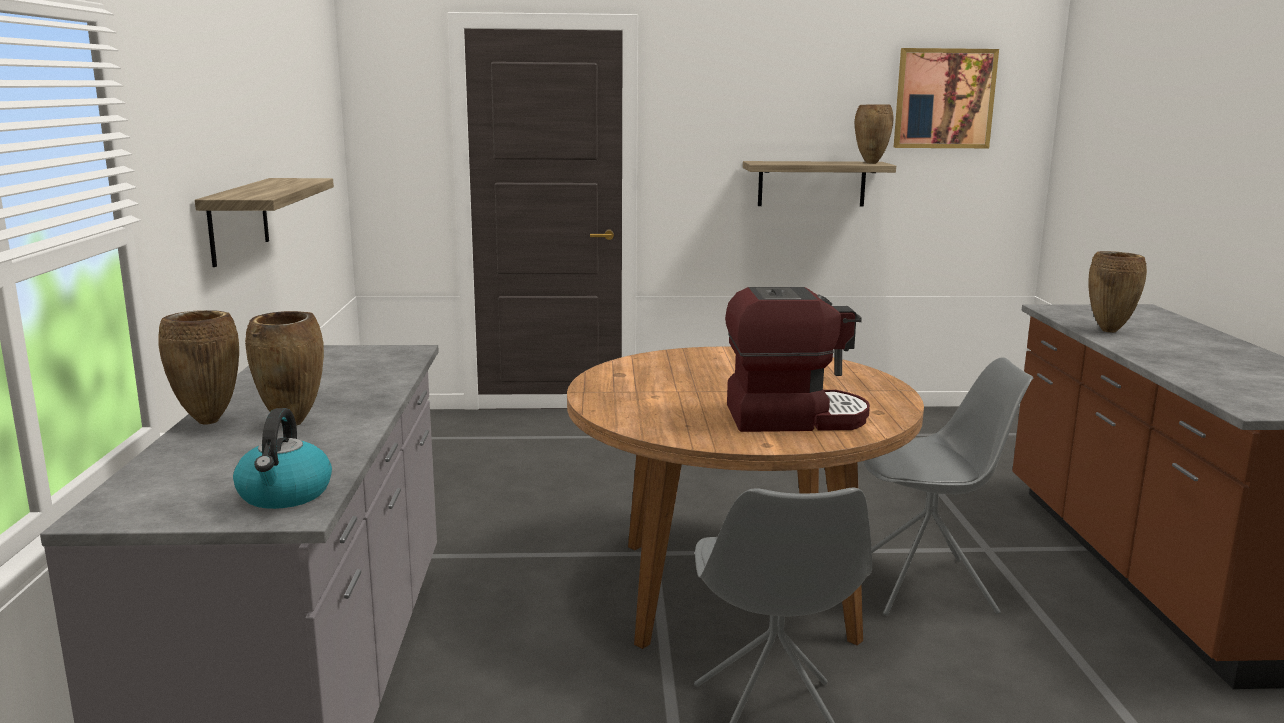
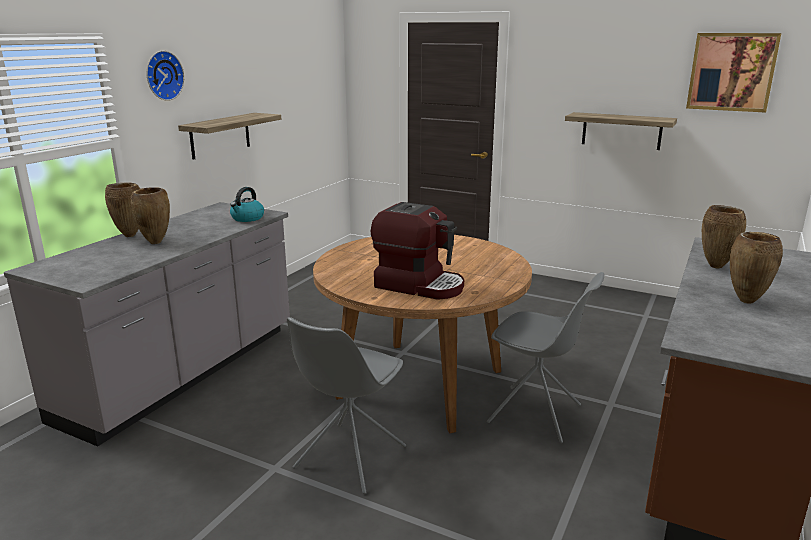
camera: 30 degrees right, 5 degrees up
kettle [233,408,332,509] -> kettle moved to [230,187,264,222]
brown vase [855,104,894,164] -> brown vase moved to [730,232,783,304]
none -> wall clock [146,51,184,101]

